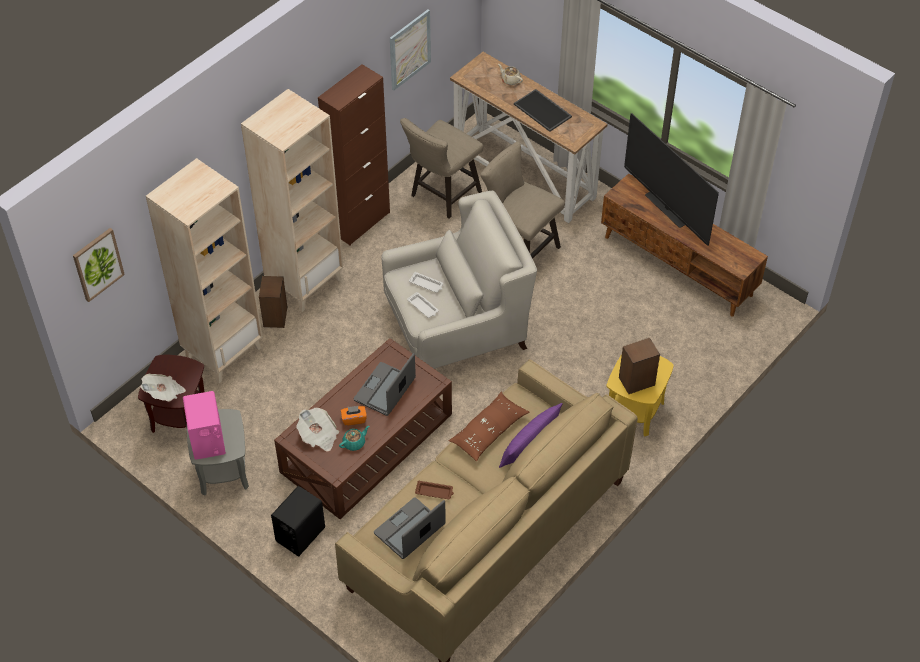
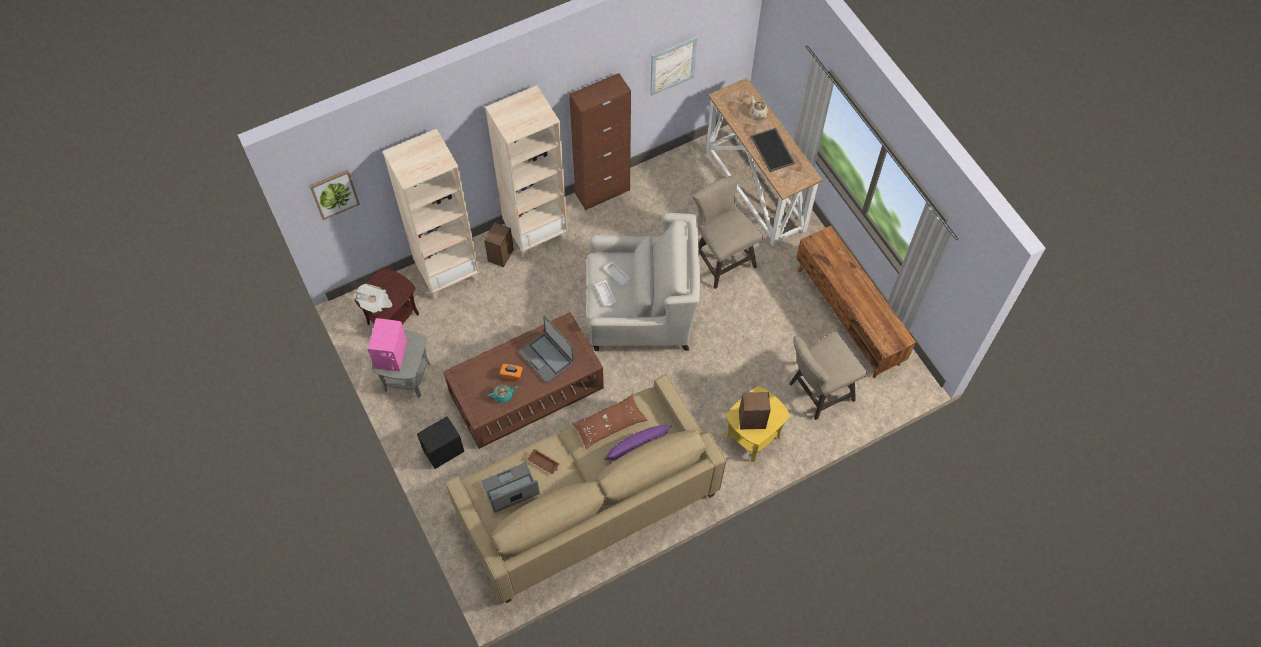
camera: 20 degrees right, 10 degrees up
newspaper [296,408,339,452] -> none
laptop [354,353,416,416] -> laptop turned 90 degrees counterclockwise [519,316,574,383]
beige stool [400,118,484,218] -> beige stool moved to [789,332,867,420]
television [624,113,719,246] -> none

